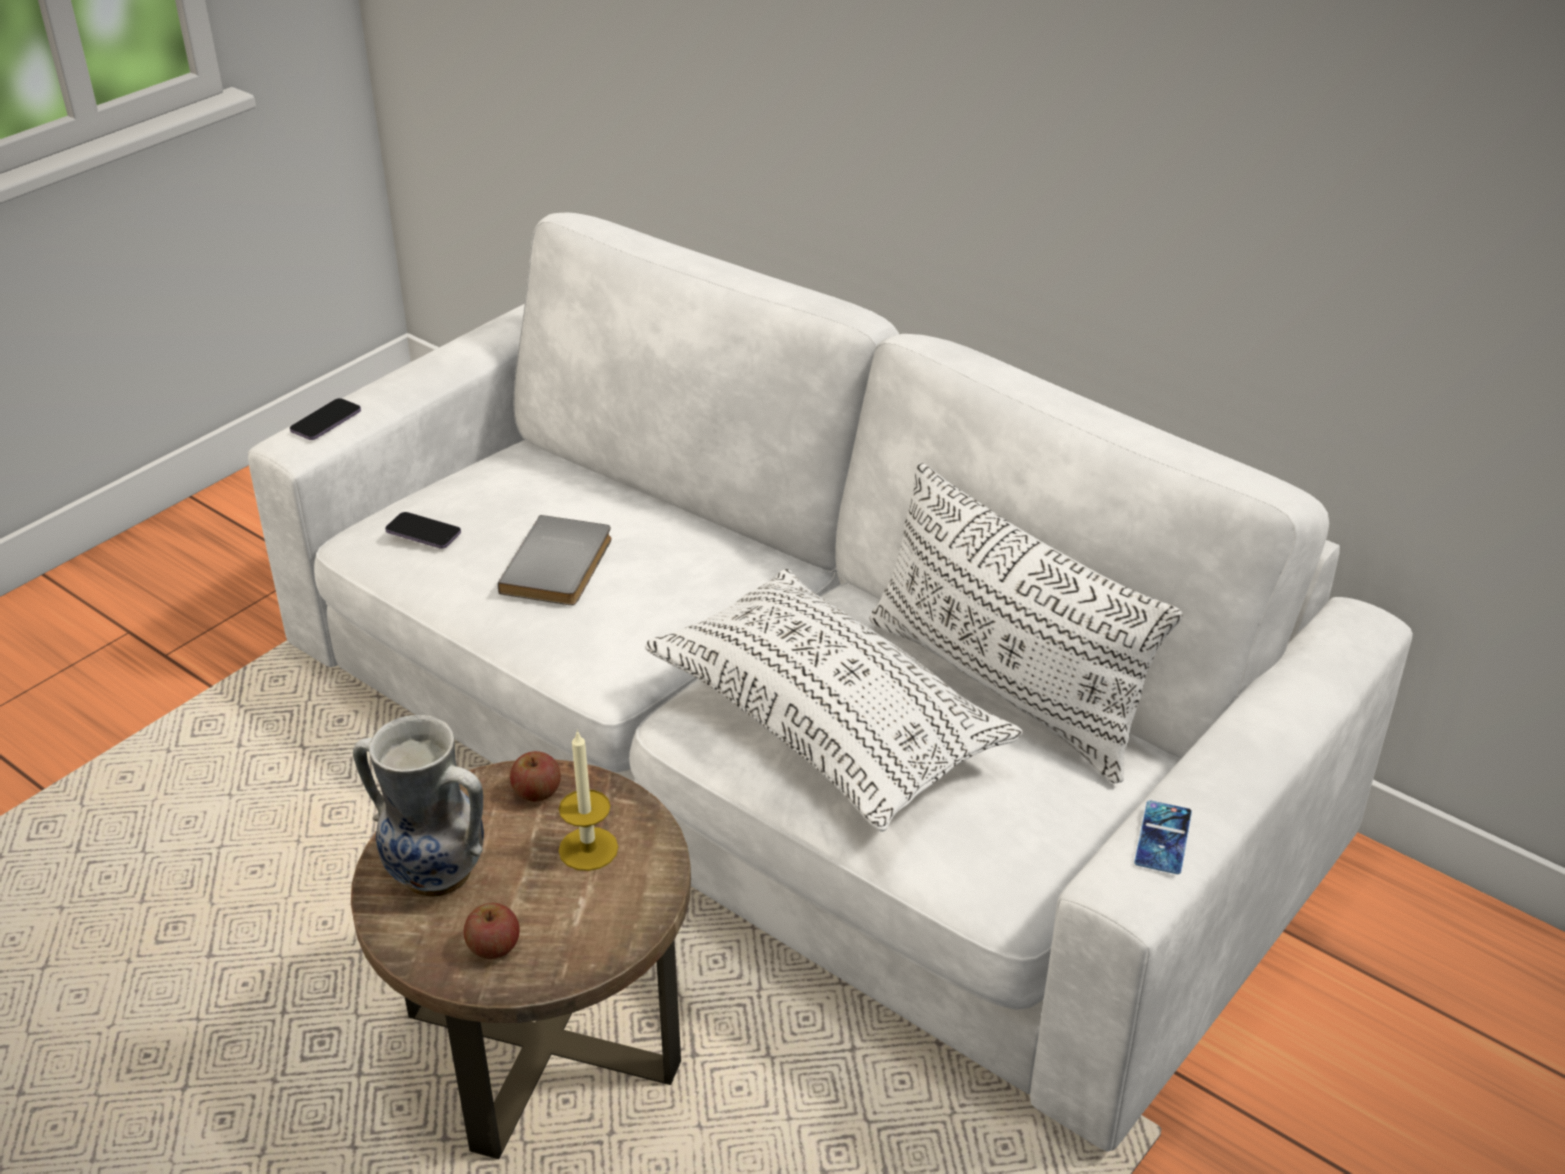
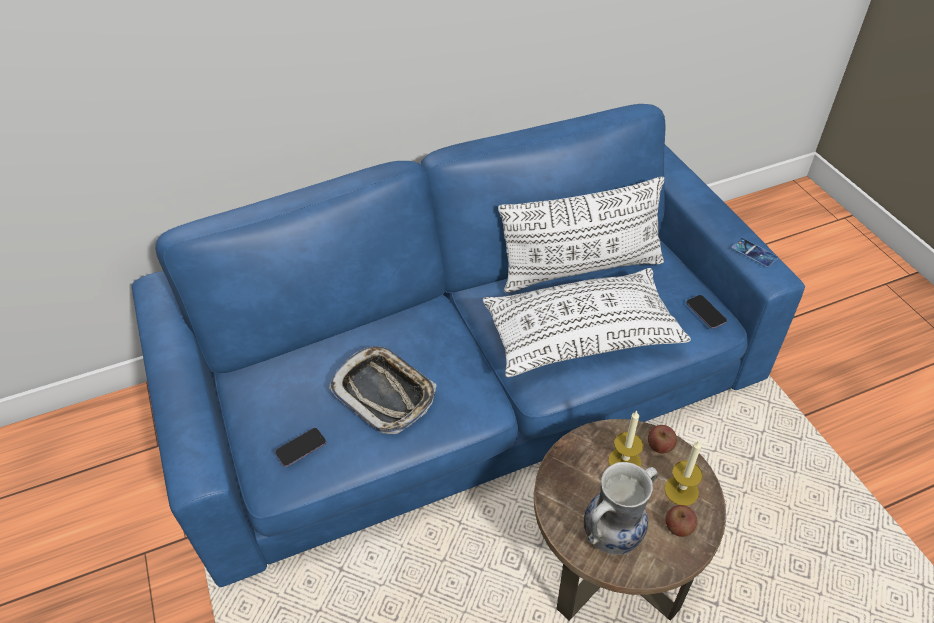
camera: 60 degrees left, 10 degrees up
white sofa [248,213,1413,1151] -> blue sofa [132,104,805,587]
phone [290,398,361,440] -> phone moved to [686,295,727,329]
grey book [498,515,612,605] -> tray [329,346,437,434]
apple [510,751,561,802] -> apple moved to [648,425,677,453]
none -> candle [664,441,703,506]

